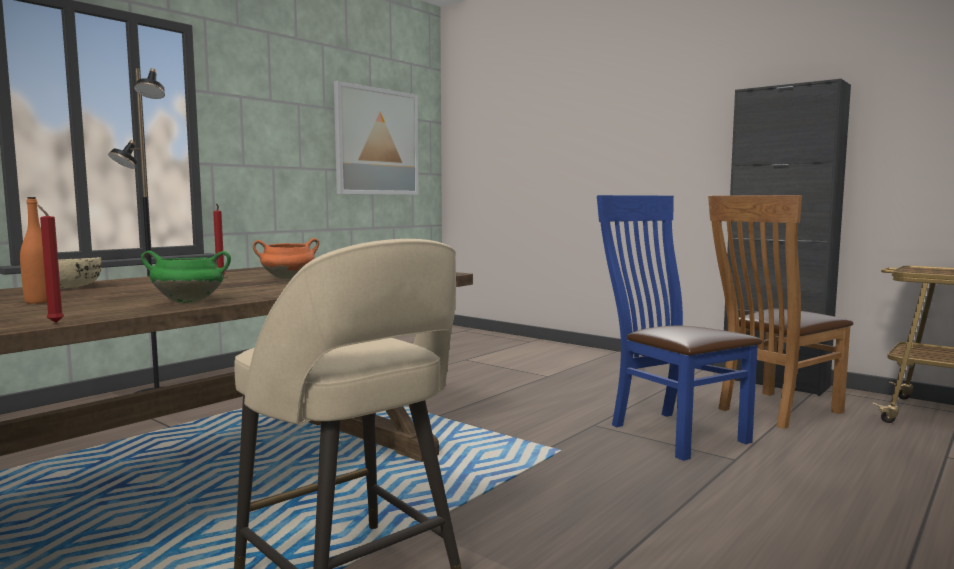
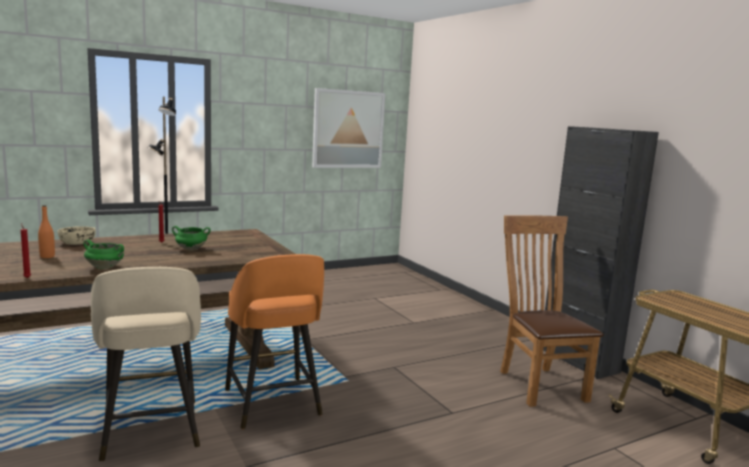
camera: 20 degrees right, 5 degrees up
orange cooking pot [253,238,319,279] -> green cooking pot [172,226,211,250]
blue chair [597,195,762,461] -> none
brown chair [708,195,853,429] -> brown chair turned 90 degrees clockwise [500,215,604,407]
none -> orange stool [225,254,324,429]

